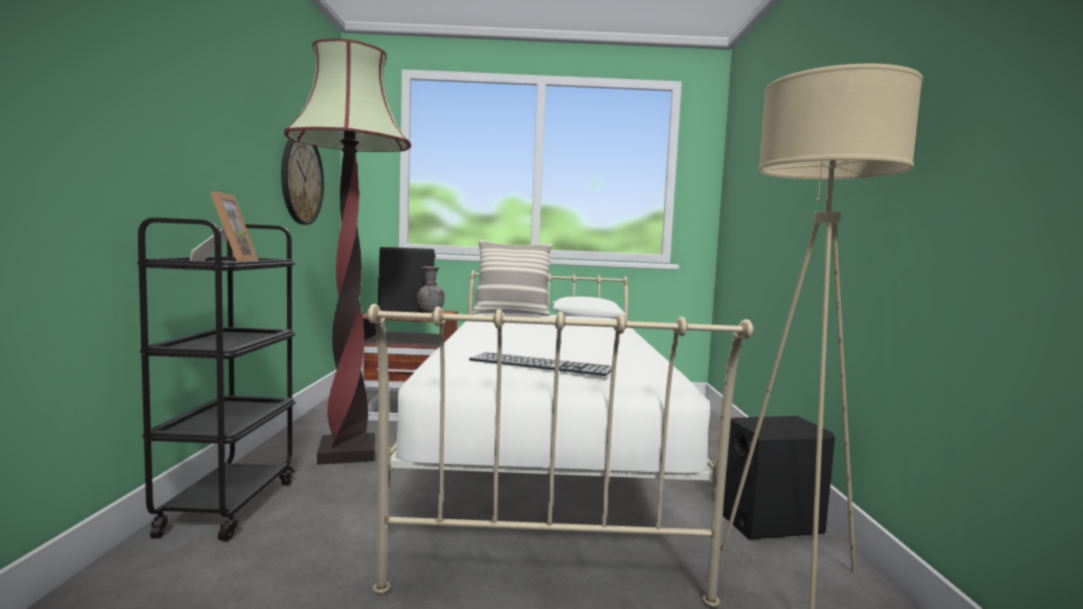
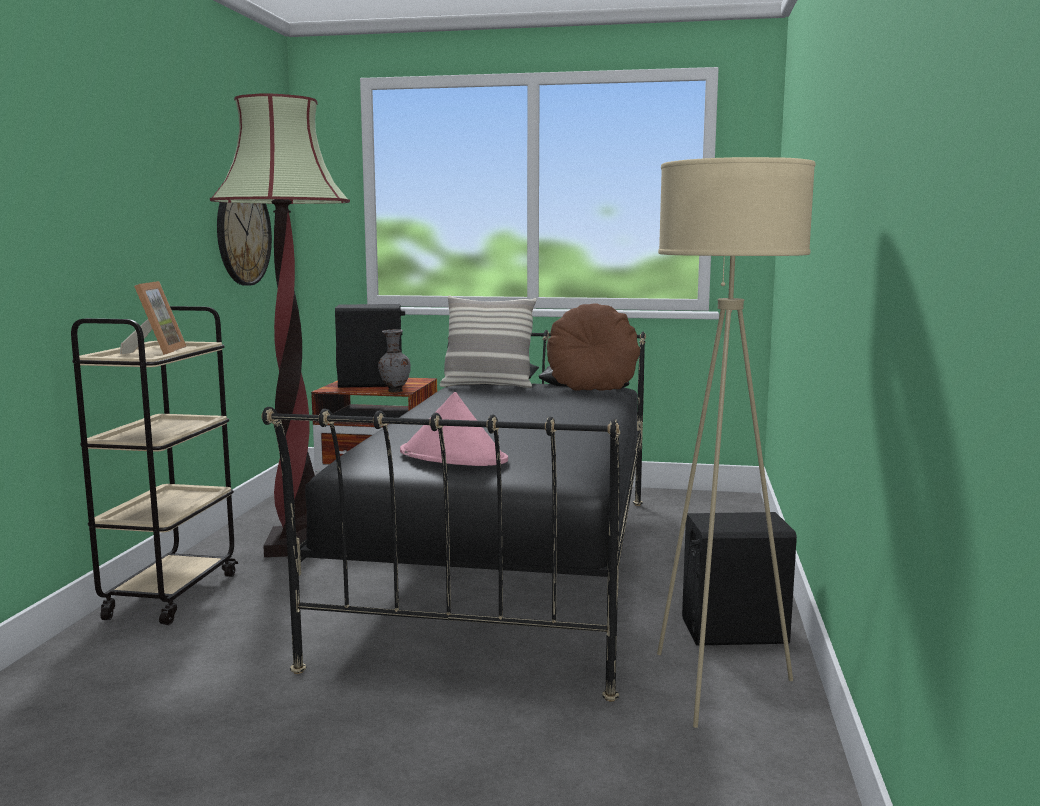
camera: 10 degrees right, 5 degrees up
black cart [137,218,296,541] -> beige cart [71,306,238,625]
white bed [366,270,754,608] -> black bed [261,330,646,701]
keyboard [469,352,612,376] -> pink hat [400,392,508,466]
none -> brown pillow [547,303,640,391]

